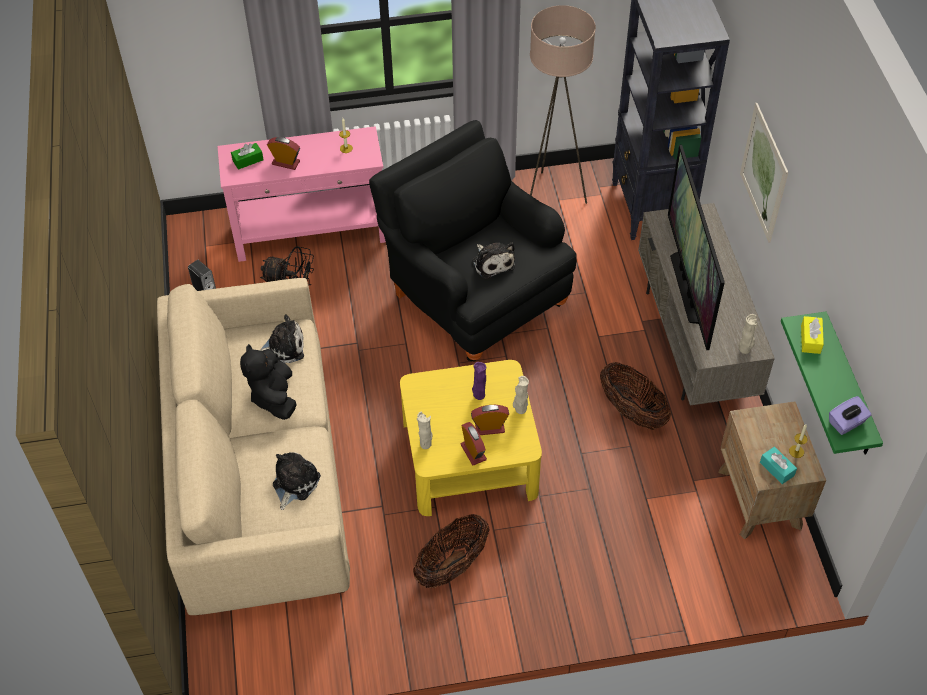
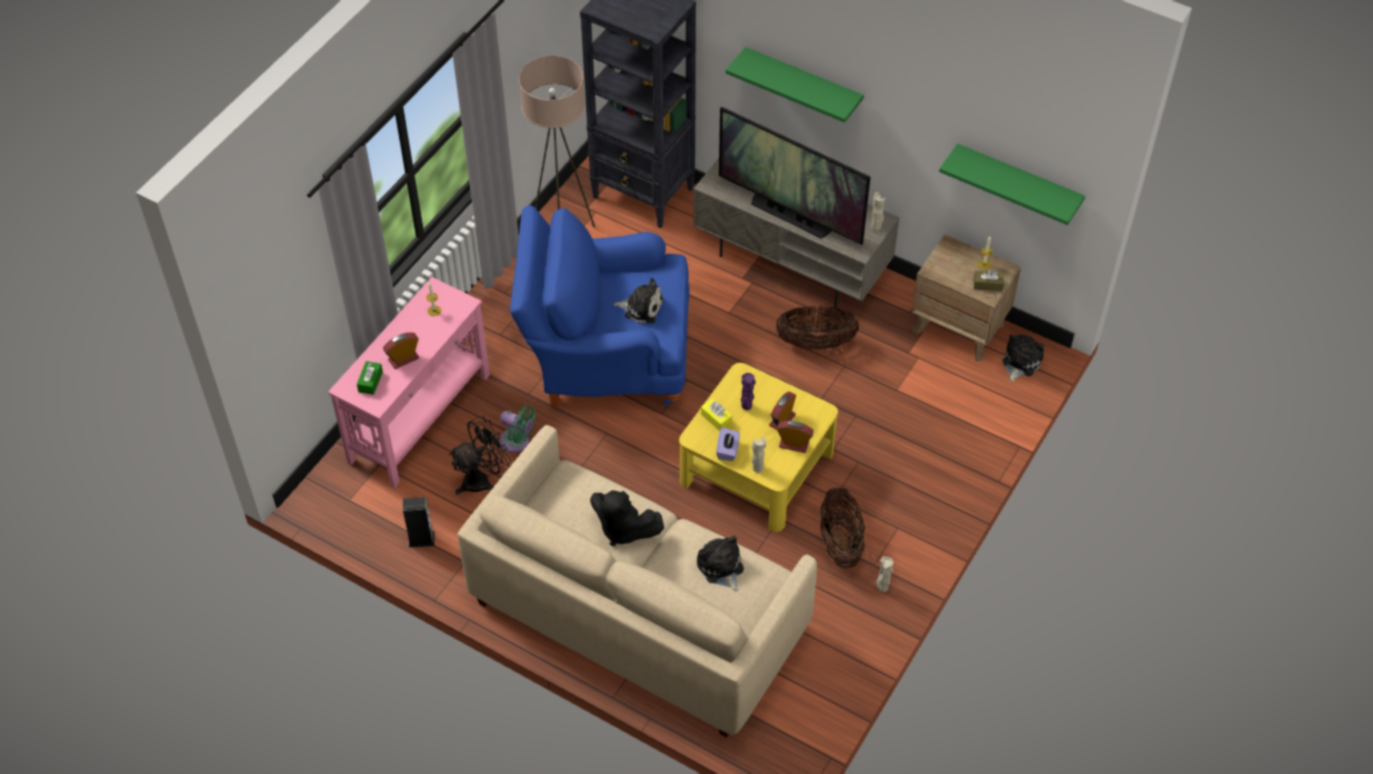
camera: 50 degrees left, 0 degrees up
plush toy [260,315,304,363] -> plush toy moved to [1002,335,1044,382]
black armchair [369,120,577,362] -> blue armchair [510,205,689,407]
beige vase [513,376,529,414] -> beige vase moved to [876,556,893,592]
picture [740,103,788,243] -> green shelf [726,47,864,123]
turquoise tissue box [760,447,797,484] -> brown tissue box [974,270,1004,291]
yellow tissue box [801,316,824,354] -> yellow tissue box moved to [701,399,732,431]
purple tissue box [829,396,872,435] -> purple tissue box moved to [716,427,740,461]
none -> green fan [500,405,536,453]

